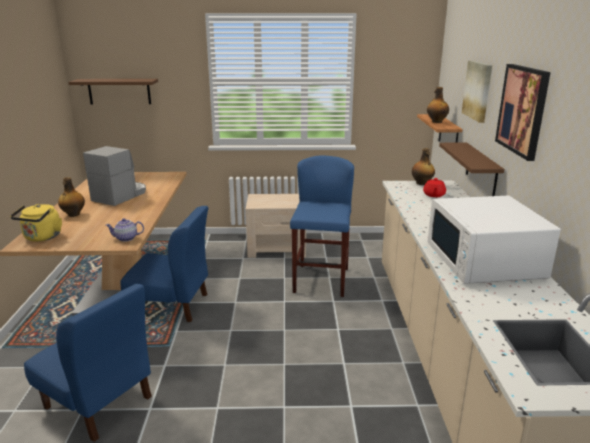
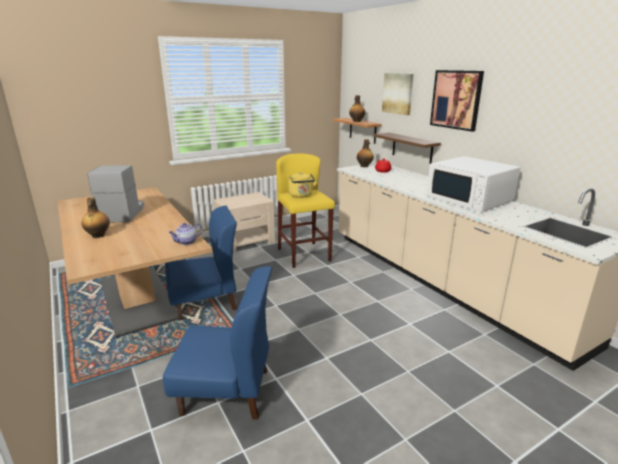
camera: 30 degrees left, 0 degrees up
yellow kettle [10,204,62,242] -> yellow kettle moved to [288,172,317,198]
brown shelf [69,79,158,105] -> none
blue stool [290,155,354,297] -> yellow stool [276,154,335,268]

